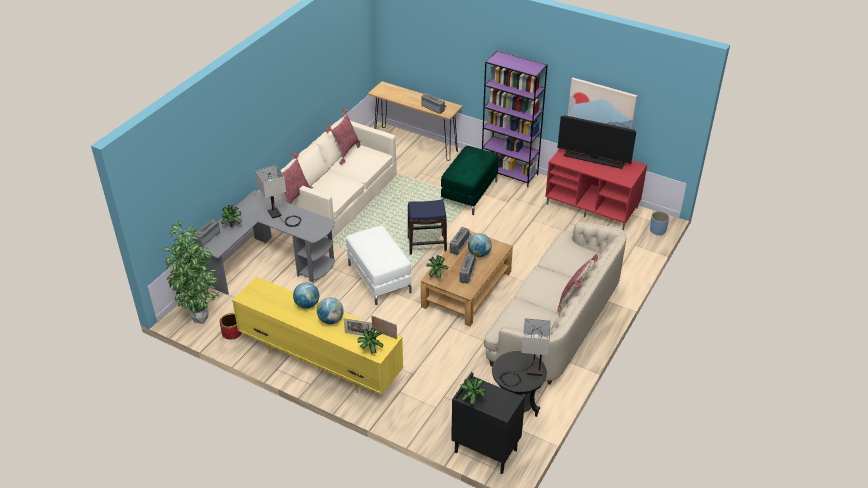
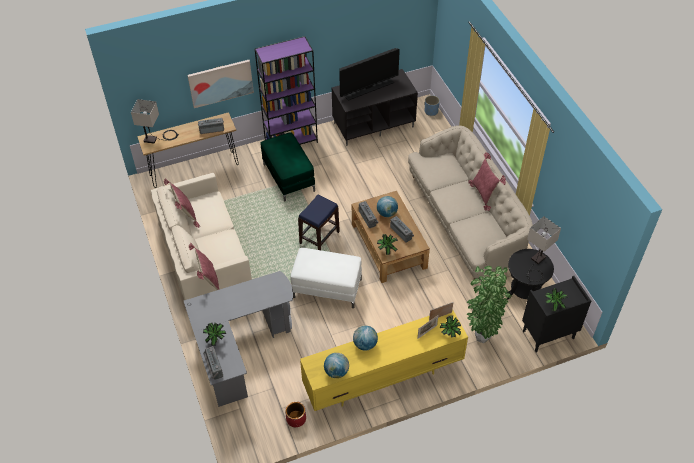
camera: 50 degrees left, 10 degrees up
potted plant [163,221,219,324] -> potted plant moved to [467,266,512,344]
table lamp [255,165,301,227] -> table lamp moved to [131,99,179,144]
globe [317,298,344,324] -> globe moved to [324,353,349,378]
red tv stand [545,149,647,230] -> black tv stand [332,69,418,146]
picture [568,78,637,129] -> picture moved to [187,60,254,108]

